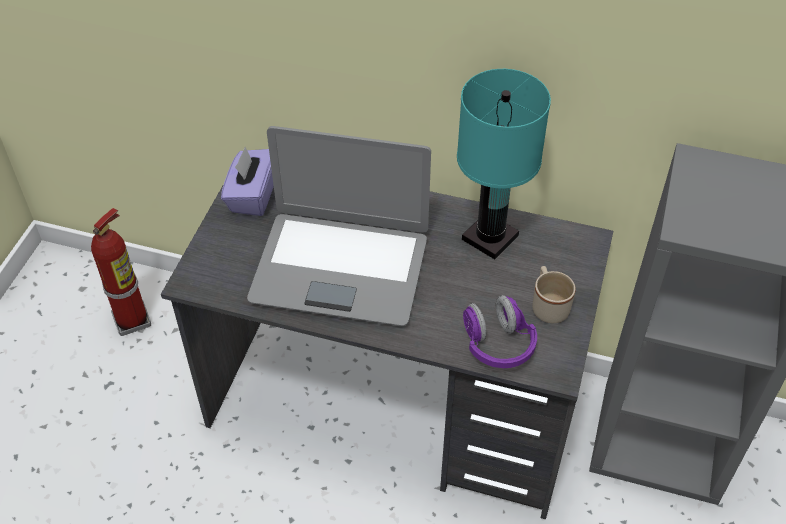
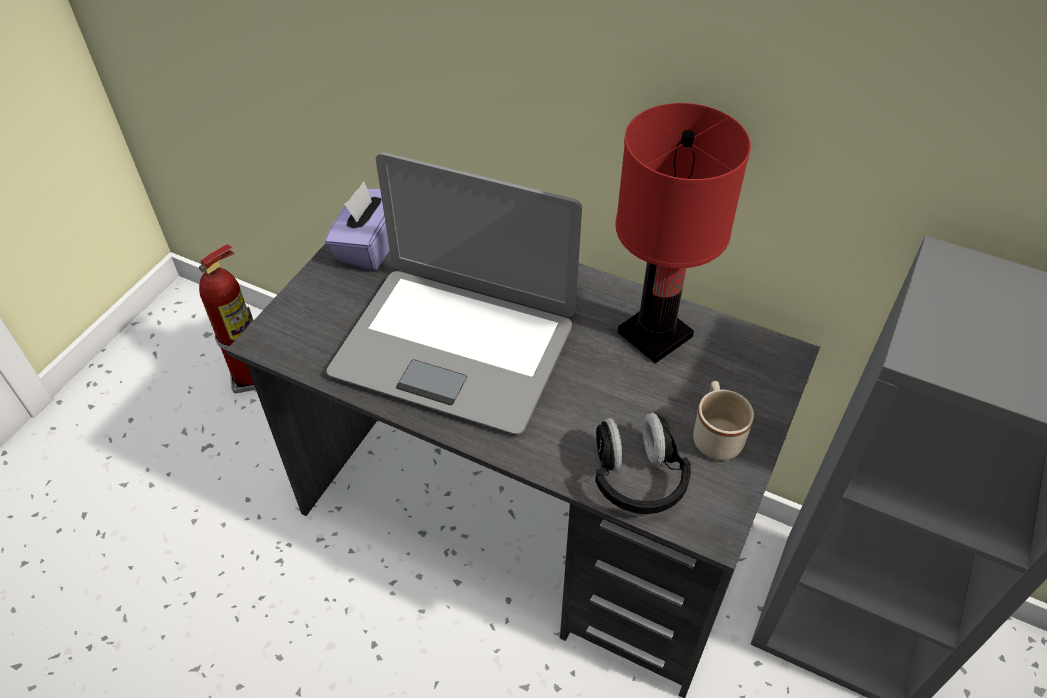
camera: 10 degrees right, 0 degrees up
turquoise table lamp [457,69,551,259] -> red table lamp [615,103,751,363]
purple headphones [463,295,537,368] -> black headphones [595,412,691,514]

